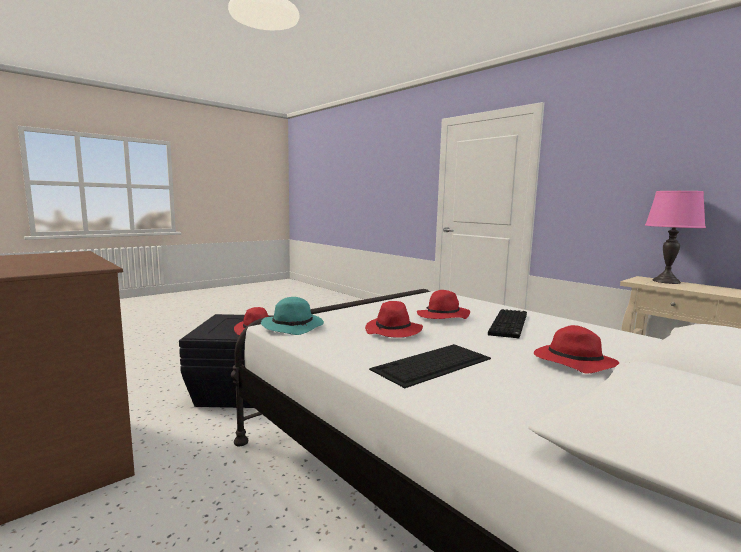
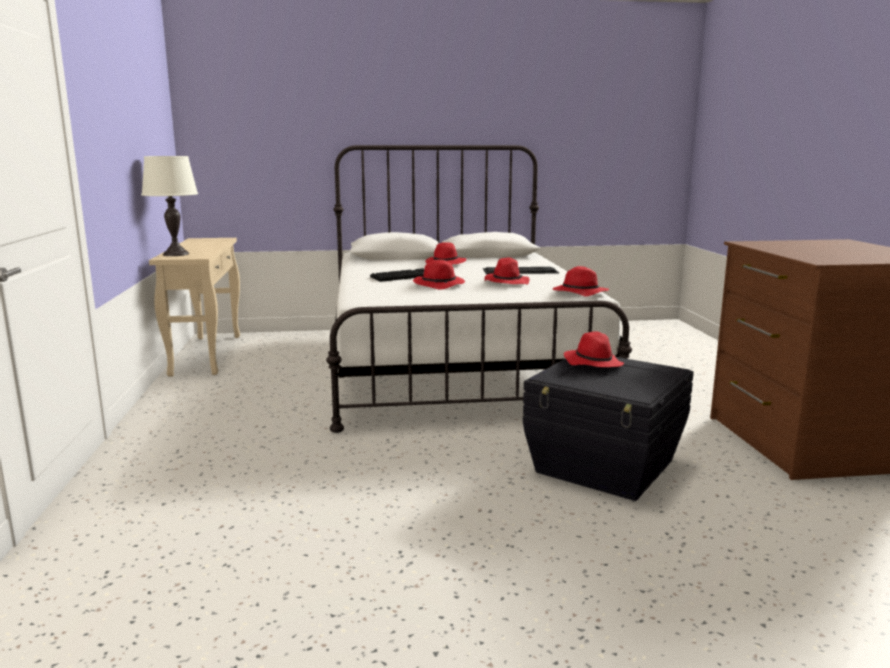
camera: 145 degrees left, 5 degrees up
turquoise hat [261,297,324,335] -> red hat [553,266,609,297]
pink table lamp [645,191,706,284] -> white table lamp [141,156,198,256]

